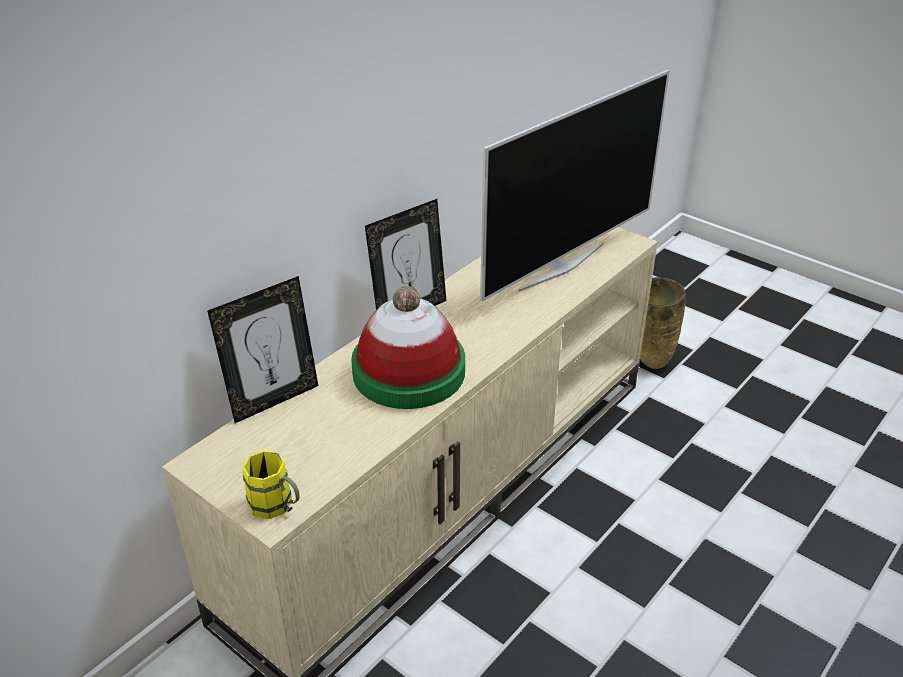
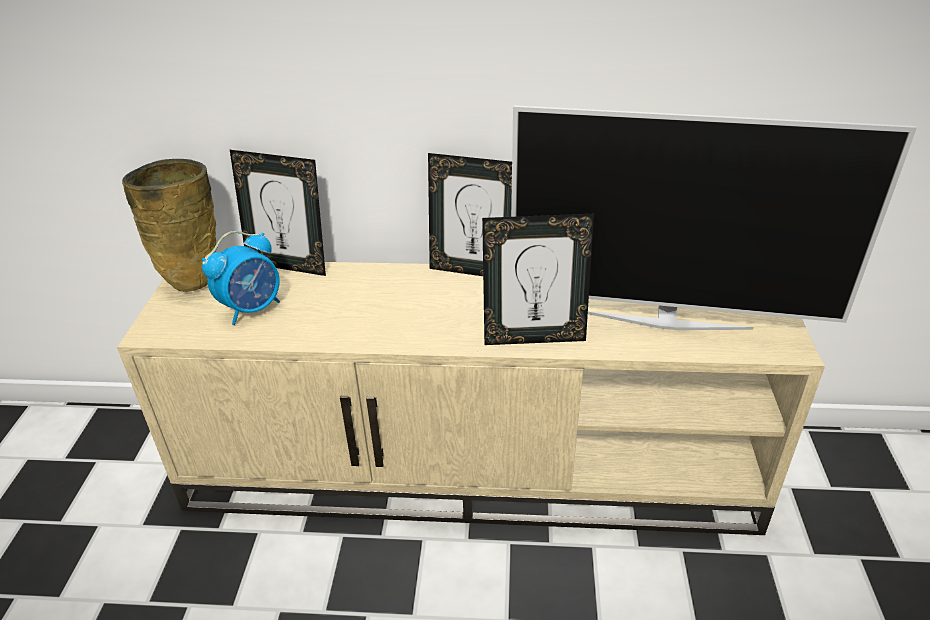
camera: 55 degrees right, 0 degrees up
yellow mug [243,451,300,519] -> none
hat [351,286,465,409] -> none
beige vase [640,277,686,369] -> beige vase moved to [122,159,217,292]
none -> alarm clock [202,231,280,325]
none -> picture frame [482,214,594,345]

